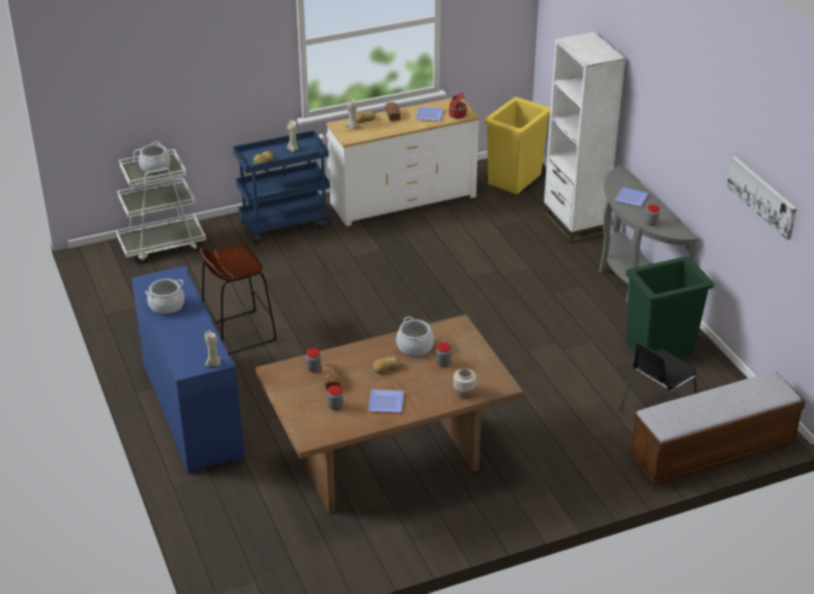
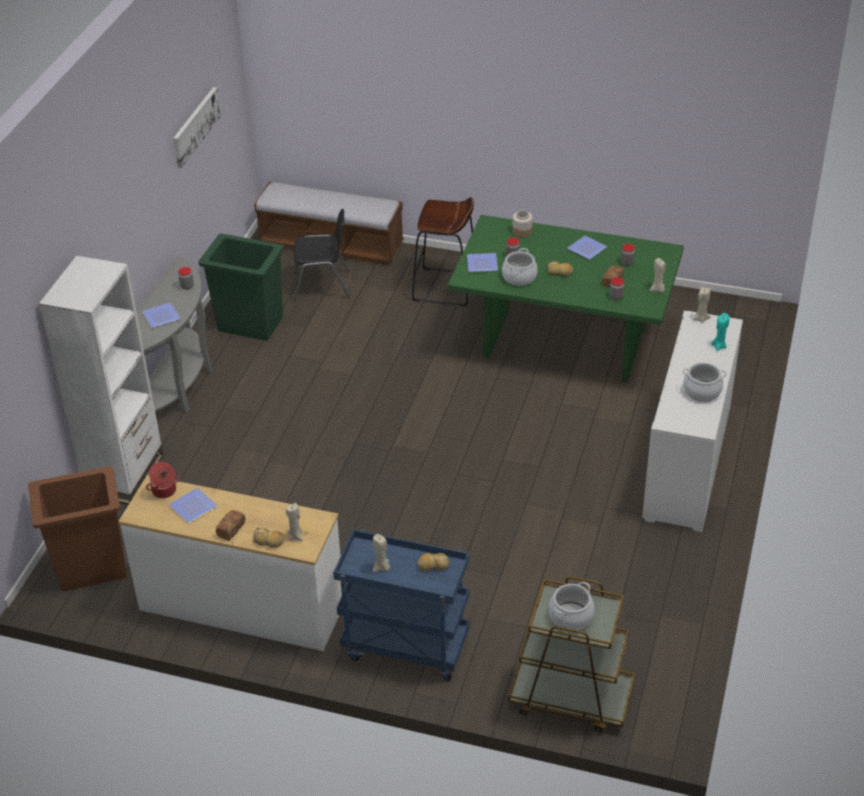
camera: 140 degrees left, 5 degrees up
white cart [116,148,206,263] -> brown cart [508,576,635,732]
blue cabinet [131,266,244,474] -> white cabinet [642,311,743,532]
brown stool [200,243,277,355] -> brown stool moved to [412,197,474,307]
brown dining table [255,314,523,513] -> green dining table [448,215,684,382]
yellow trash can [484,97,550,194] -> brown trash can [28,466,127,592]
none -> plate [467,253,498,272]
none -> beige candle [650,258,666,292]
none -> turquoise candle [712,313,730,351]

